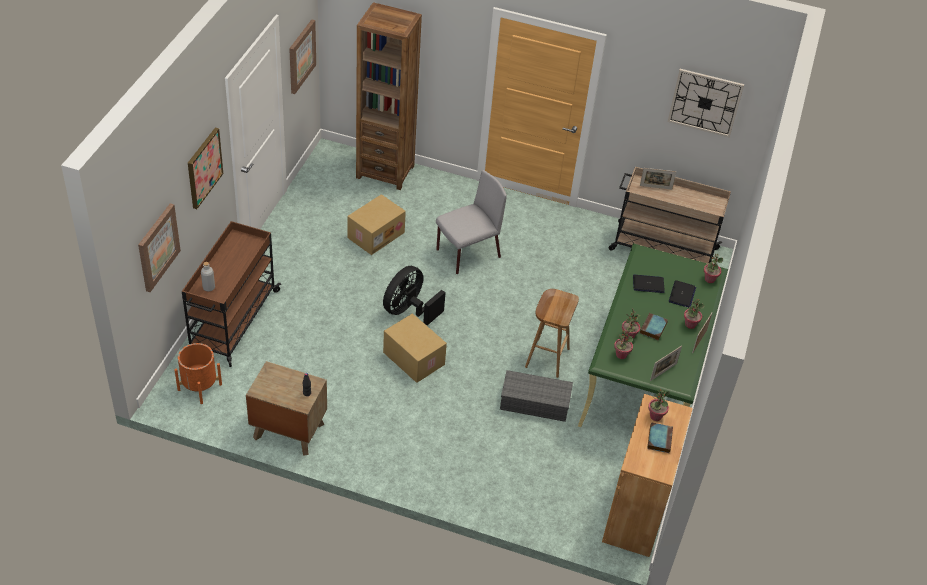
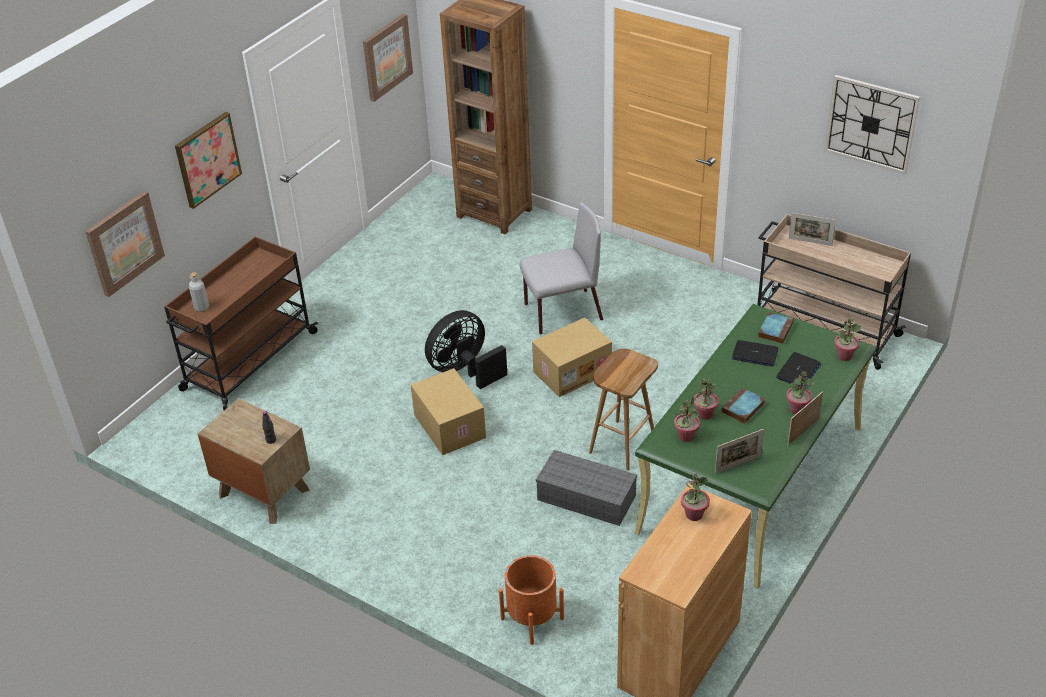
camera: 20 degrees right, 5 degrees down
orange planter [174,343,222,404] -> orange planter moved to [499,555,564,645]
cardboard box [347,194,406,255] -> cardboard box moved to [532,318,612,397]
book [647,422,673,453] -> book moved to [758,312,794,344]

